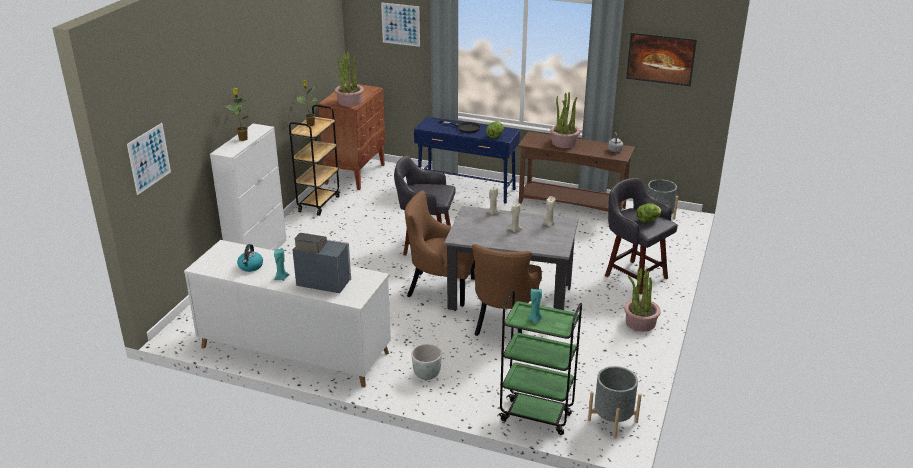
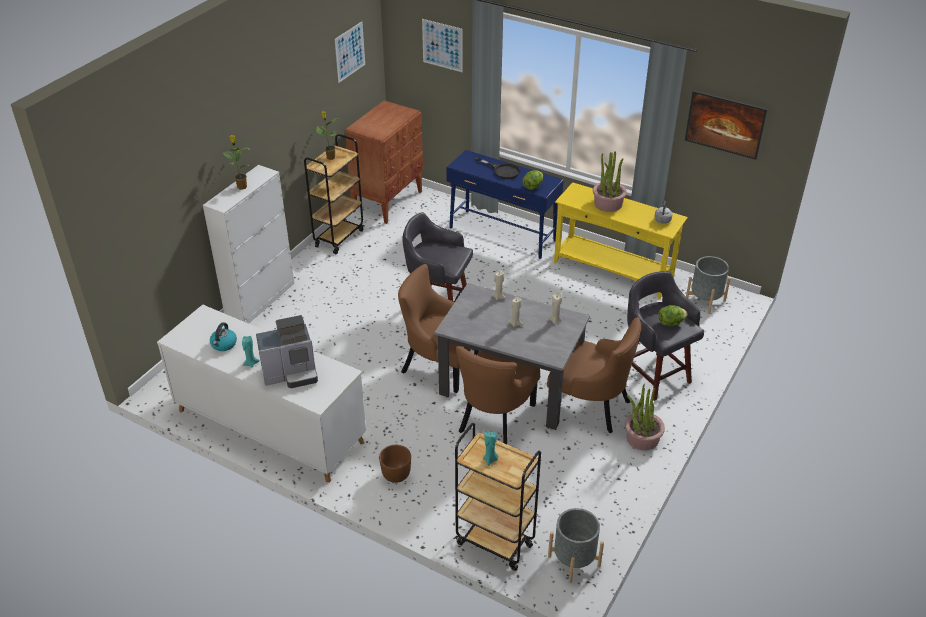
camera: 10 degrees right, 10 degrees up
picture [127,123,171,195] -> picture moved to [335,22,365,83]
coffee machine [293,233,351,293] -> coffee machine turned 135 degrees clockwise [256,315,318,388]
potted plant [335,51,364,107] -> none
grey planter [411,344,442,380] -> brown planter [379,445,411,483]
green cart [498,289,582,435] -> brown cart [454,423,541,571]
brown console table [518,132,635,212] -> yellow console table [554,182,688,299]
none -> brown chair [547,317,641,433]

